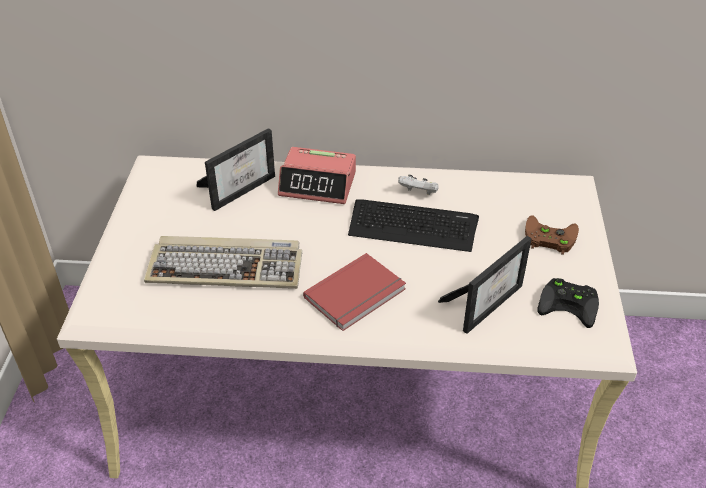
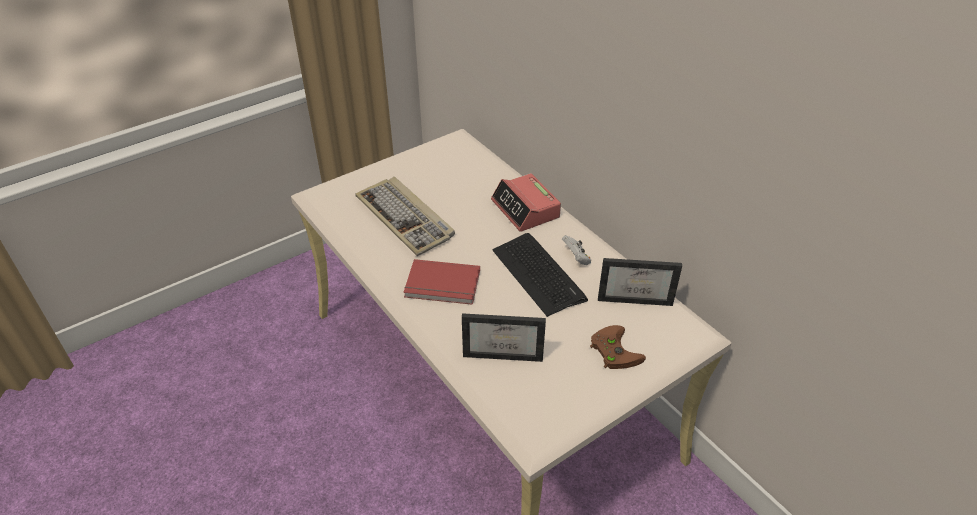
camera: 50 degrees right, 0 degrees up
picture frame [197,128,275,211] -> picture frame moved to [598,258,682,306]
black game controller [537,278,599,328] -> none

